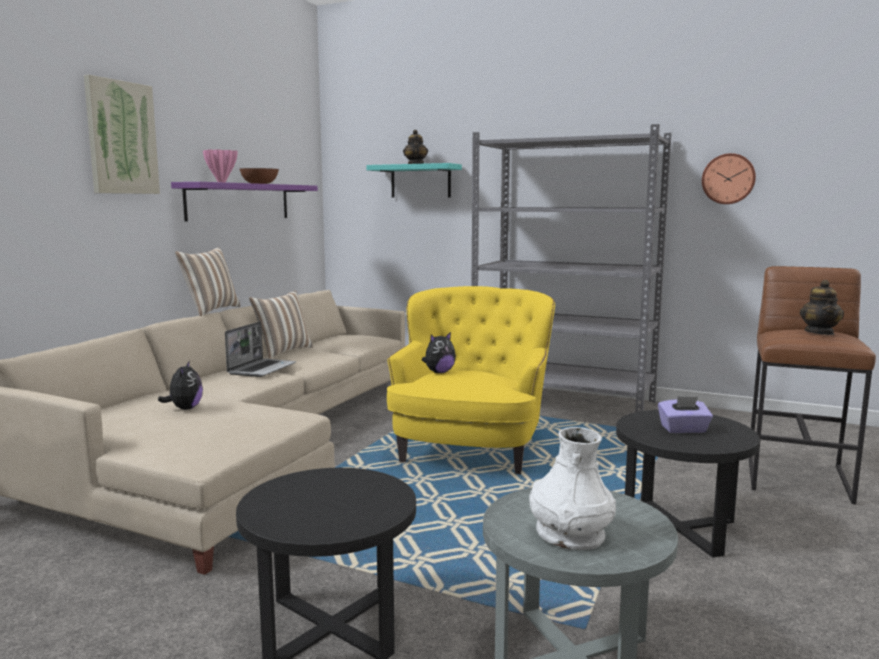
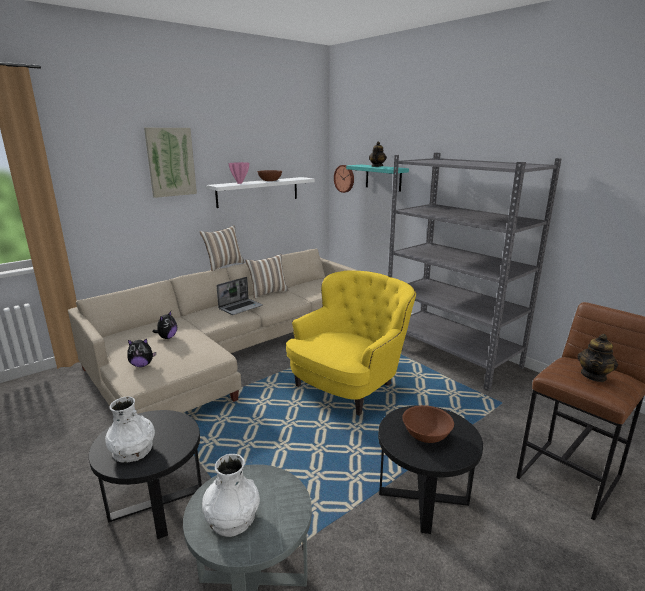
camera: 25 degrees right, 10 degrees up
purple shelf [171,182,318,221] -> white shelf [206,177,315,208]
plush toy [422,332,456,373] -> plush toy moved to [127,338,156,367]
purple tissue box [658,396,713,433] -> brown bowl [402,405,454,443]
wall clock [702,153,756,204] -> wall clock moved to [334,165,354,193]
none -> white vase [105,396,155,463]

